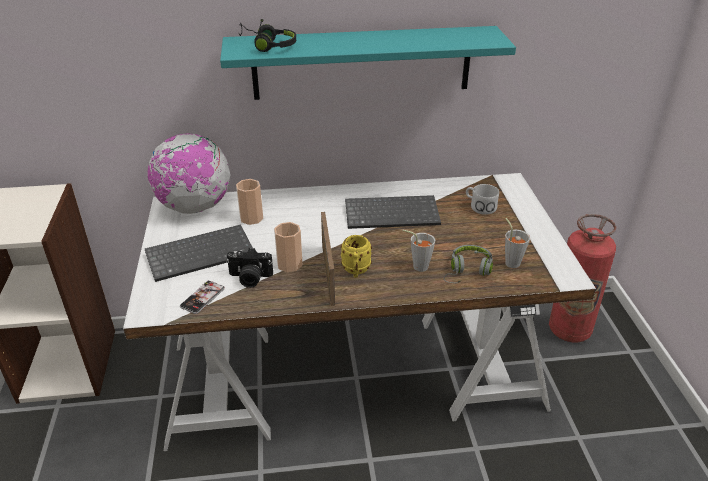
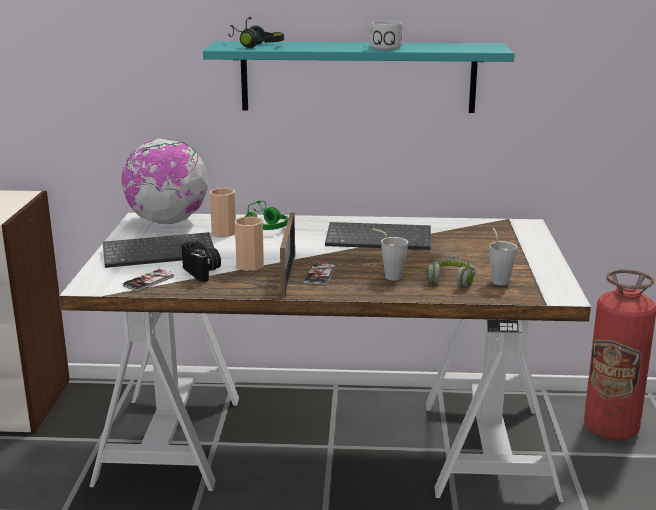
camera: 10 degrees right, 15 degrees down
camera [226,248,273,288] -> camera turned 135 degrees counterclockwise [181,241,221,282]
yellow mug [341,235,372,278] -> phone [303,262,336,285]
white mug [466,184,499,215] -> white mug moved to [369,21,402,50]
none -> green headphones [245,200,288,230]

